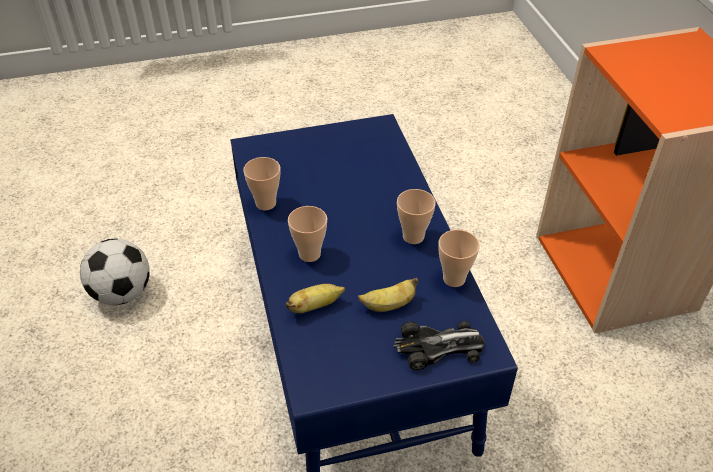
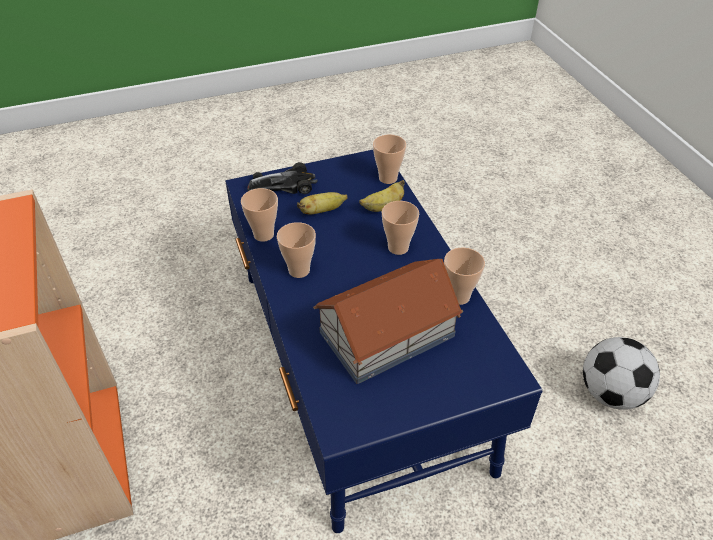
camera: 175 degrees right, 0 degrees up
none -> toy house [313,259,463,384]
none -> cup [373,134,406,184]

